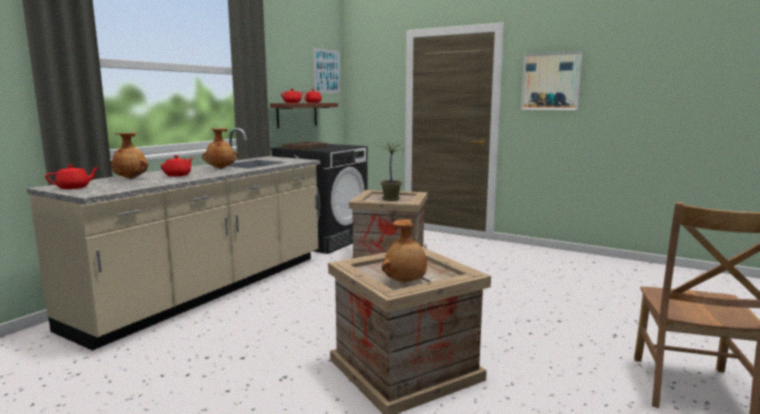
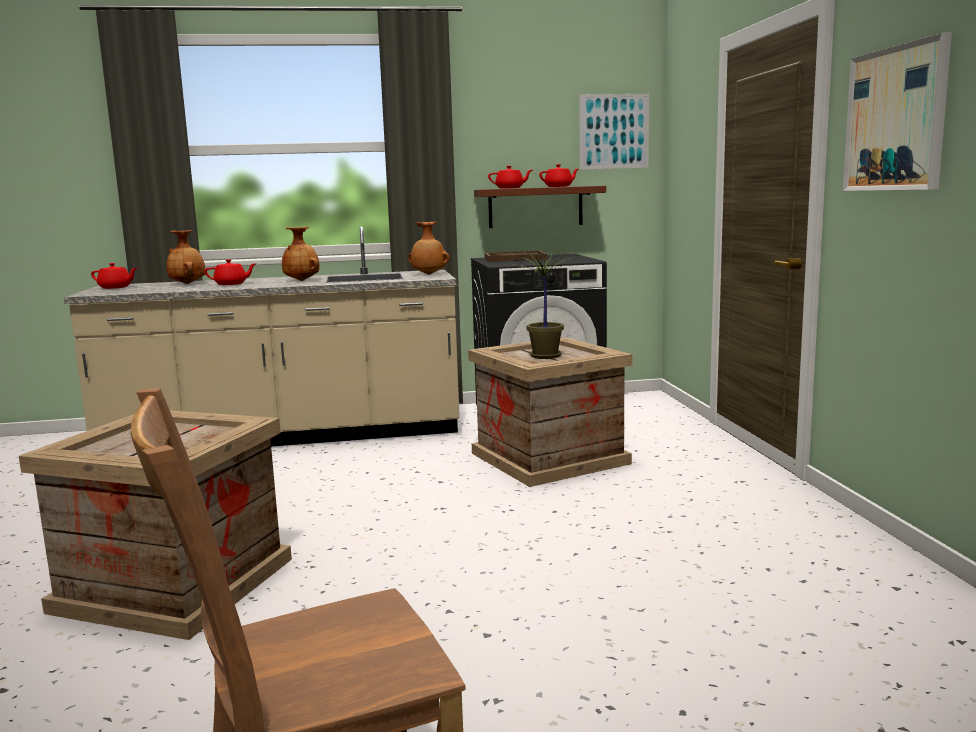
camera: 50 degrees right, 0 degrees up
brown vase [382,219,427,282] -> brown vase moved to [408,222,450,275]

